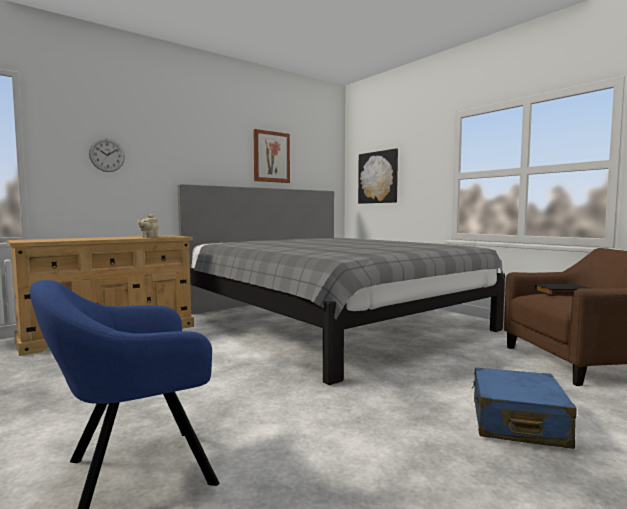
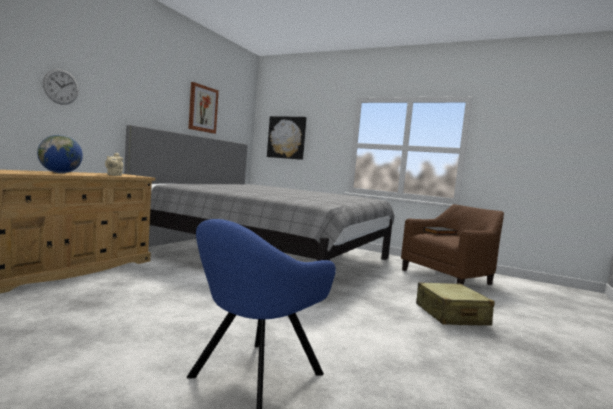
camera: 25 degrees left, 0 degrees up
blue suitcase [472,367,577,449] -> beige suitcase [416,282,495,326]
none -> globe [37,135,83,173]

